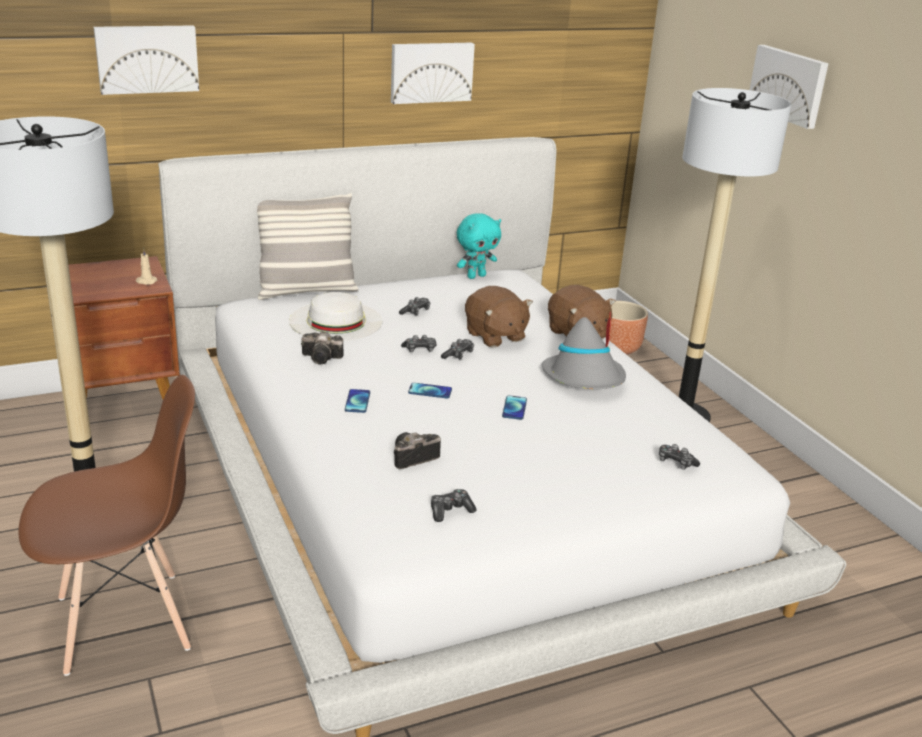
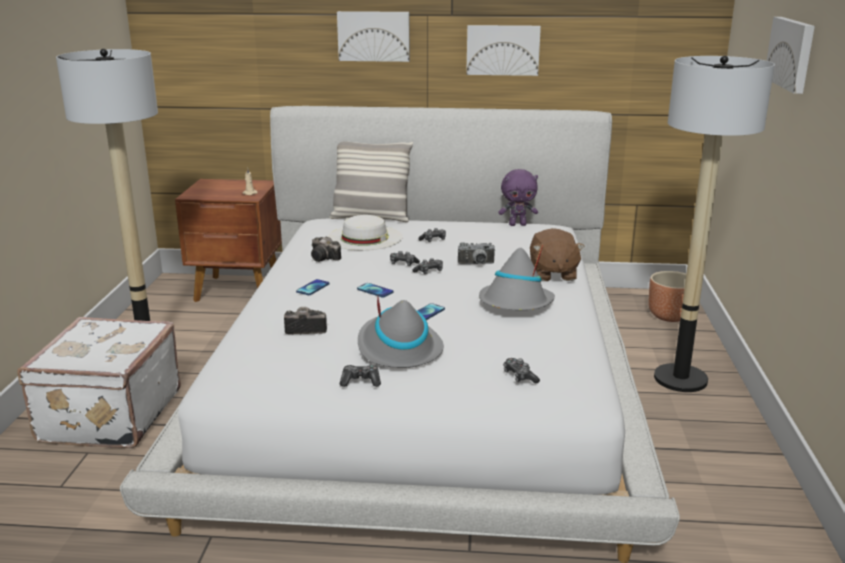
camera: 30 degrees right, 5 degrees down
brown chair [18,375,195,676] -> white suitcase [17,317,181,448]
picture [94,25,199,95] -> picture moved to [337,11,410,62]
game controller [431,489,477,522] -> game controller moved to [340,365,381,387]
turquoise plush toy [457,213,501,279] -> purple plush toy [498,169,538,226]
brown plush toy [465,286,533,348] -> camera [458,242,495,264]
none -> grey hat [358,297,444,368]

